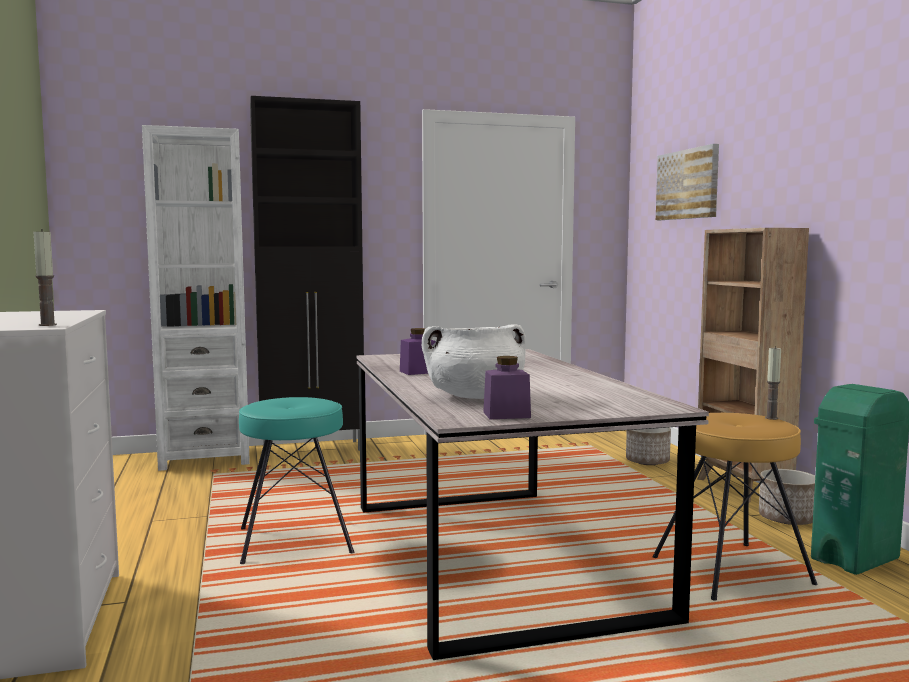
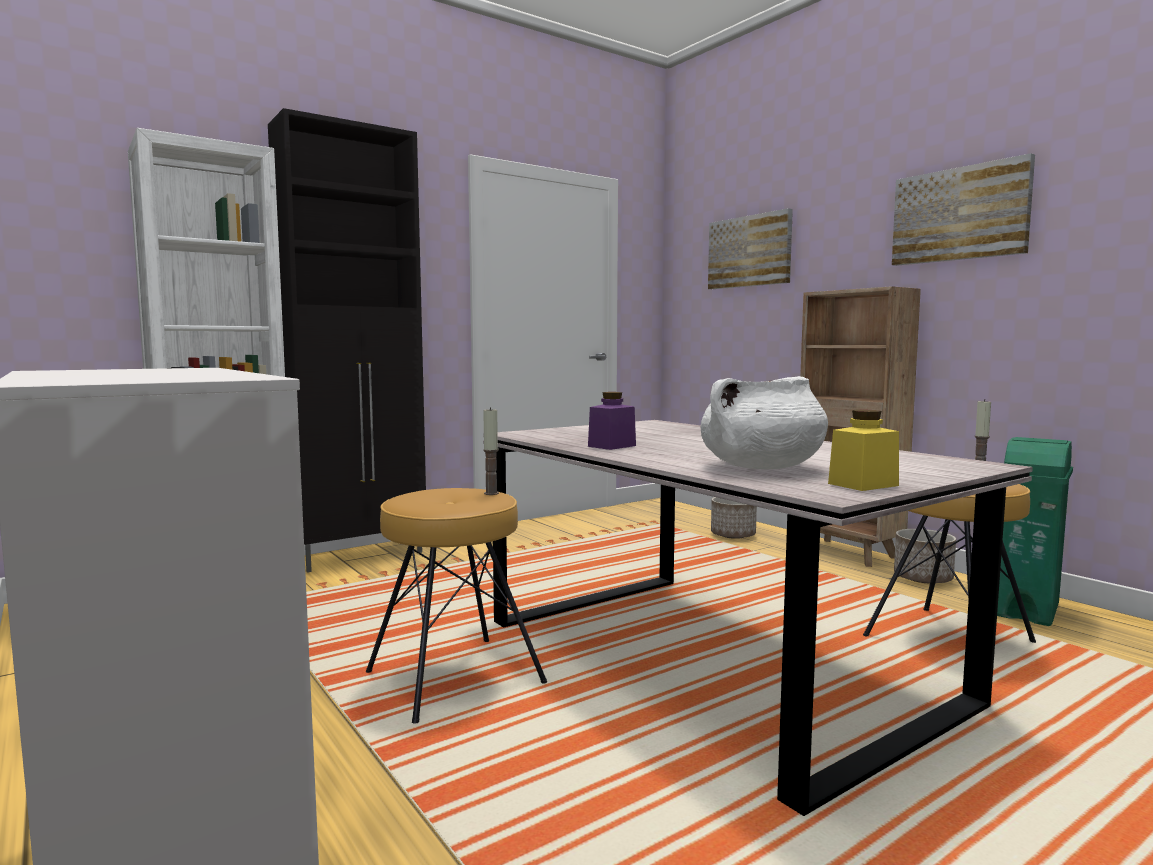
camera: 20 degrees left, 0 degrees up
candle [34,229,57,326] -> candle moved to [483,407,499,495]
turquoise stool [239,397,354,564] -> brown stool [366,488,547,724]
purple jar [483,356,531,419] -> yellow jar [828,410,899,491]
none -> picture [892,153,1035,266]

